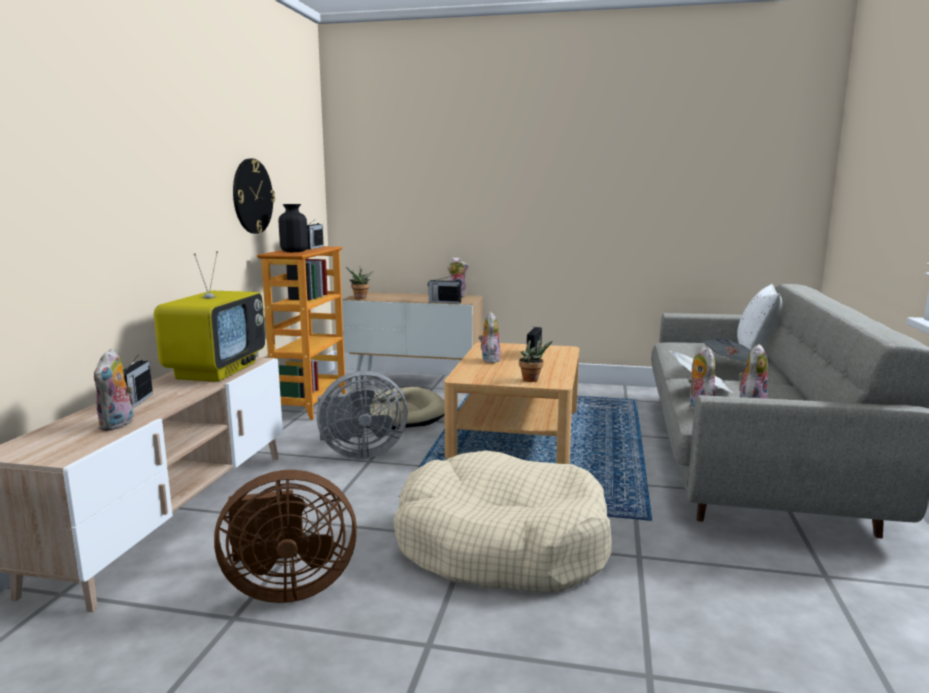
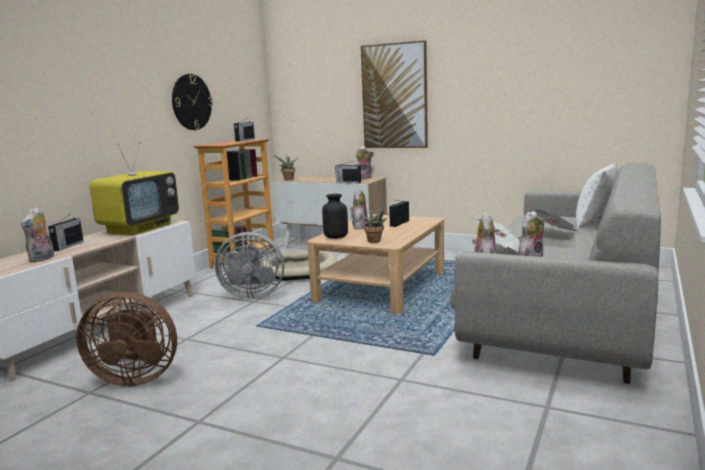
camera: 15 degrees right, 0 degrees up
black vase [279,204,308,252] -> black vase moved to [322,194,348,239]
beige dog bed [393,451,612,592] -> none
none -> picture [361,40,428,148]

